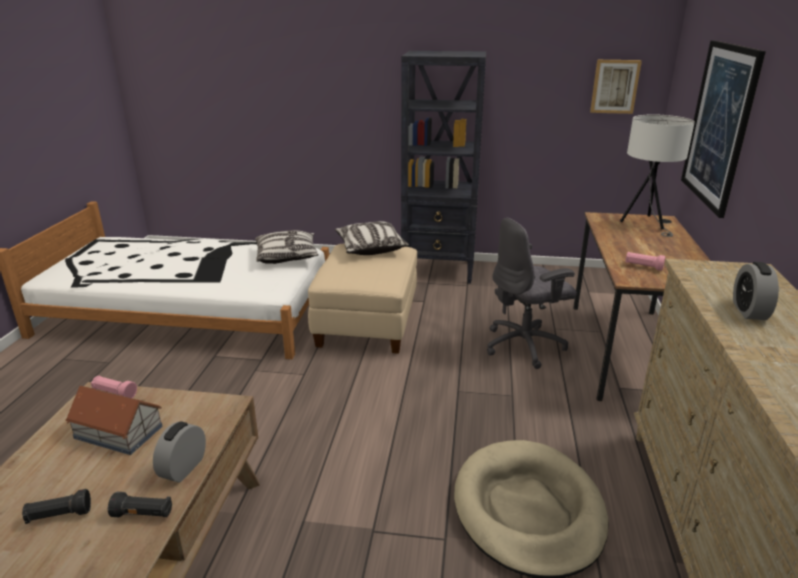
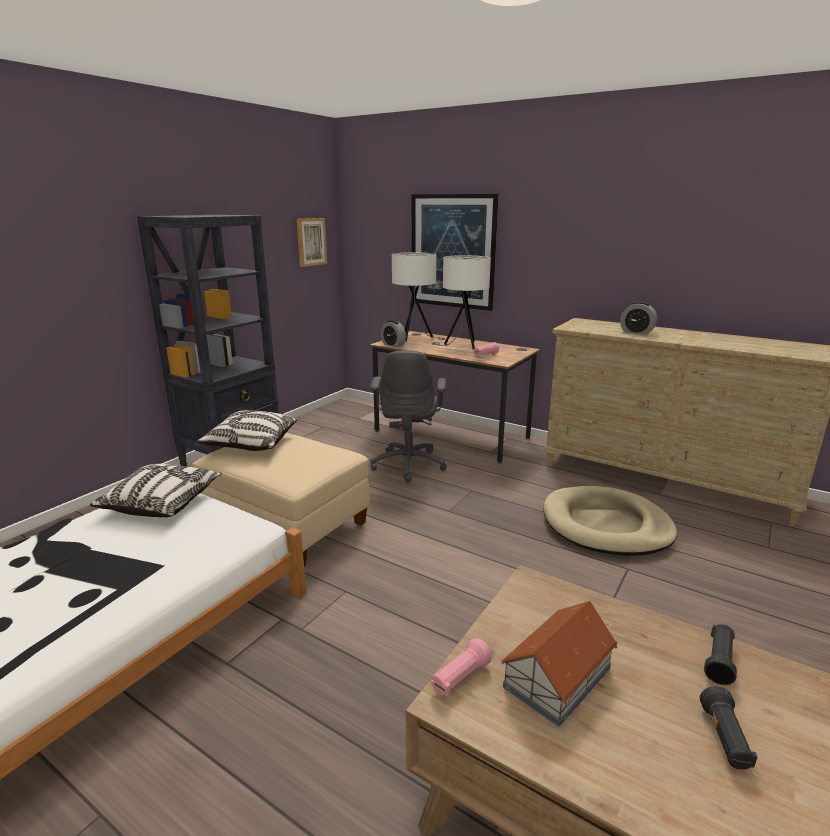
camera: 65 degrees left, 5 degrees down
alarm clock [153,422,206,483] -> alarm clock moved to [381,320,406,347]
none -> white table lamp [432,255,491,349]

